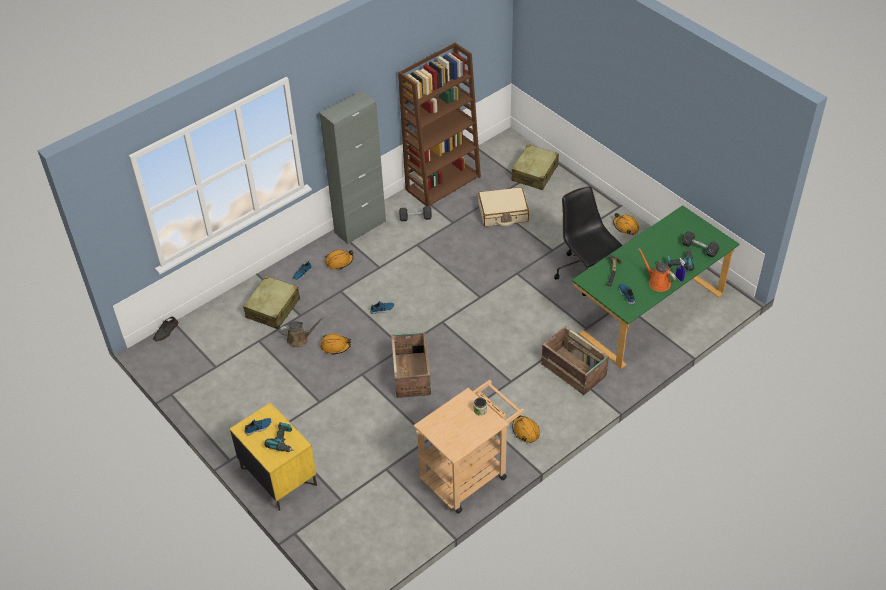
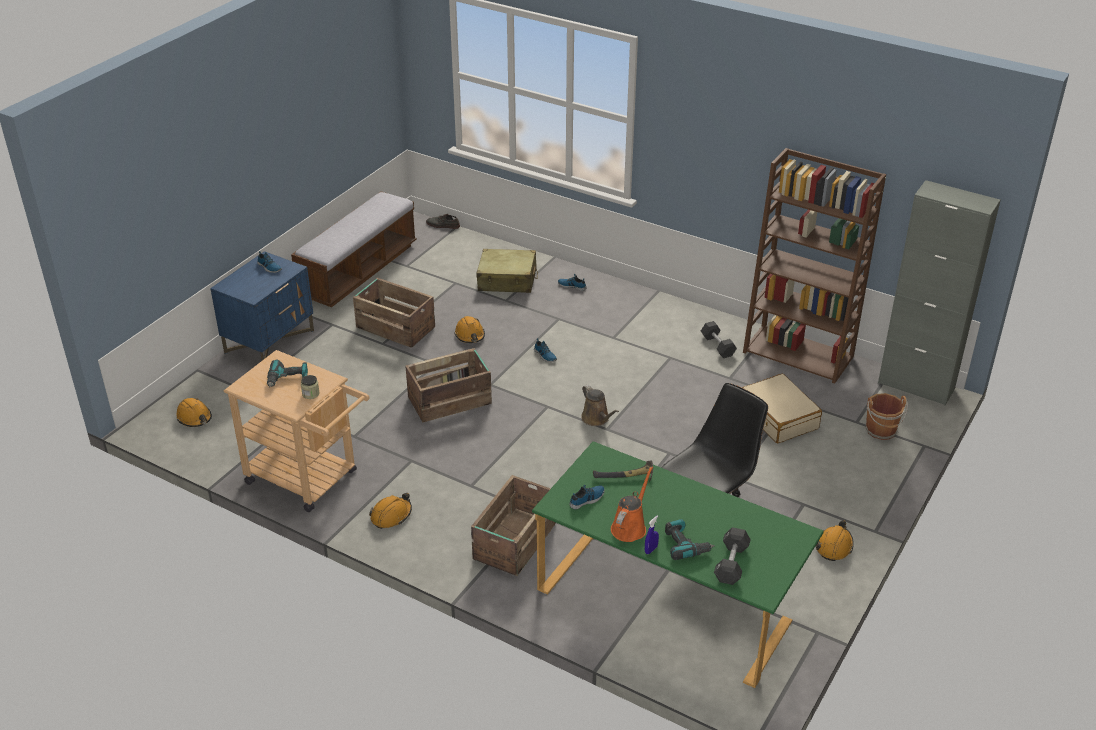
camera: 70 degrees right, 10 degrees down
yellow nightstand [230,402,317,511] -> blue nightstand [210,251,314,360]
power drill [264,422,293,452] -> power drill moved to [267,360,308,387]
brown watering can [280,317,324,348] -> brown watering can moved to [581,385,619,426]
grey cabinet [319,91,386,244] -> grey cabinet moved to [878,180,1001,406]
orange hard hat [325,250,354,269] -> orange hard hat moved to [176,398,212,427]
beige suitcase [511,144,559,190] -> brown bucket [866,393,908,440]
none -> bench [291,191,417,307]
none -> crate [353,278,435,348]

